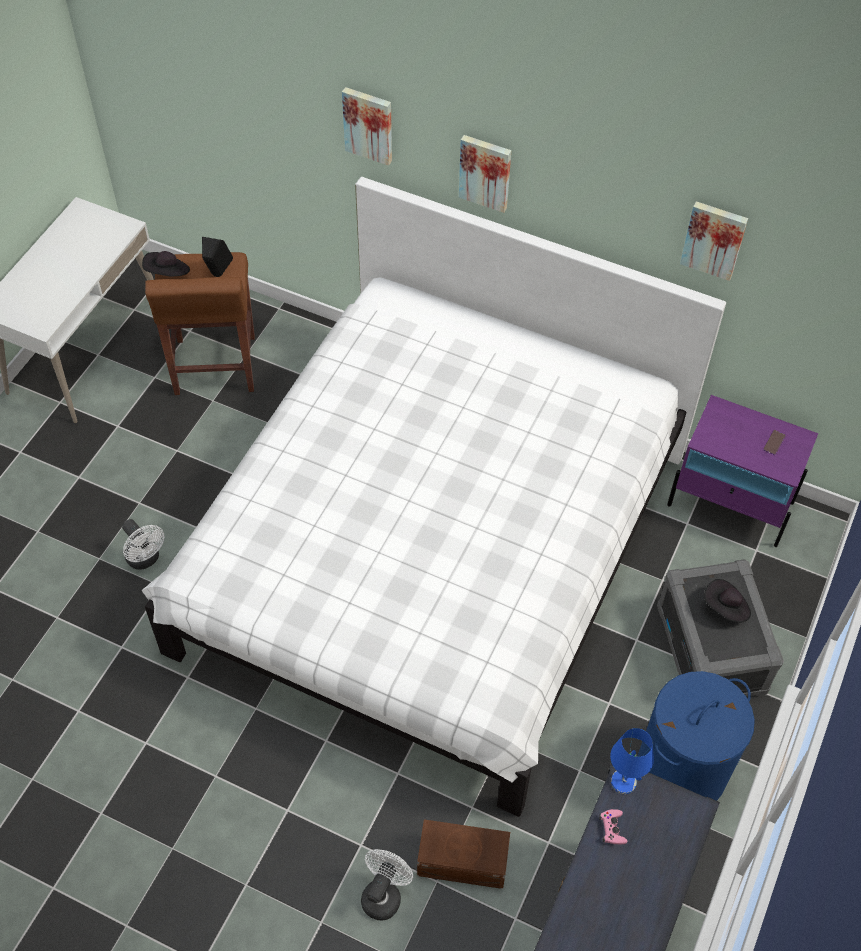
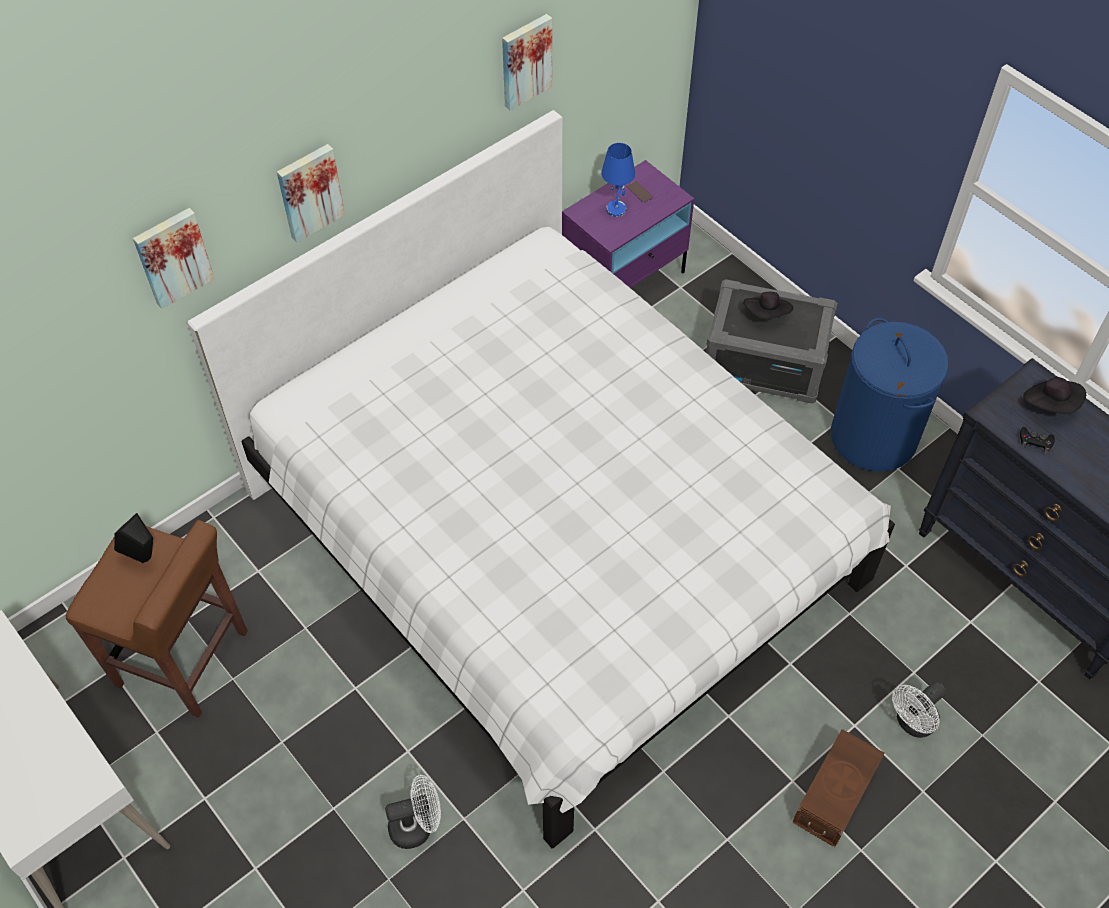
camera: 65 degrees left, 0 degrees up
black hat [142,251,190,276] -> black hat moved to [1023,377,1086,414]
white fan [361,849,413,920] -> white fan turned 90 degrees counterclockwise [892,681,946,738]
brown storage box [417,819,510,889] -> brown storage box moved to [792,729,885,847]
pink game controller [599,809,627,844] -> black game controller [1020,427,1055,453]
blue table lamp [610,728,654,794] -> blue table lamp moved to [601,143,635,217]

